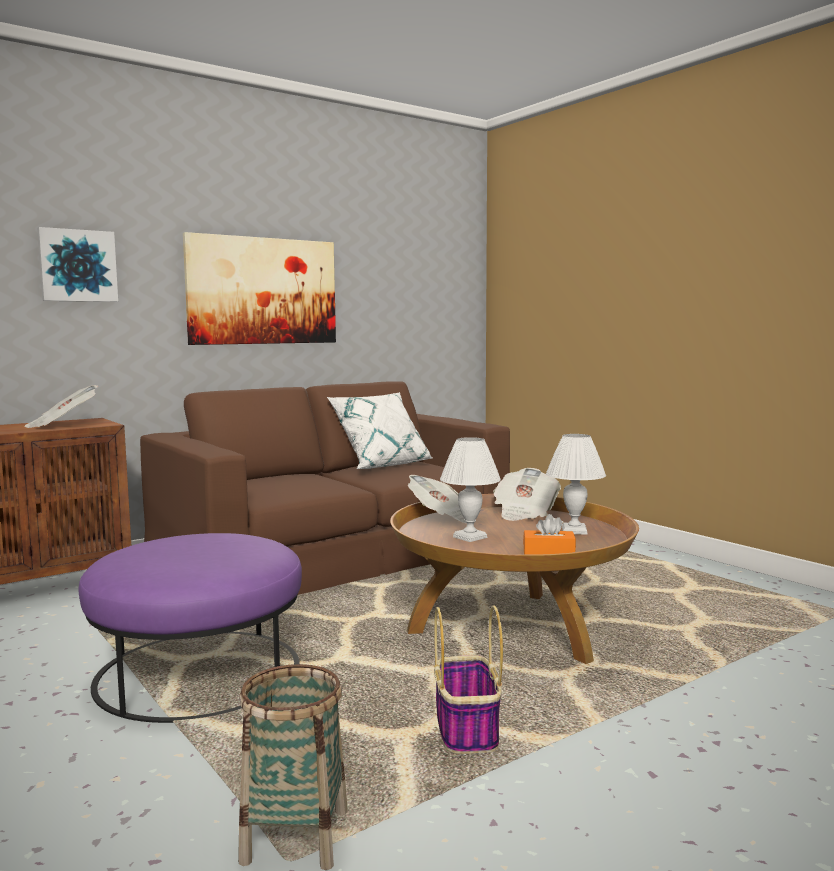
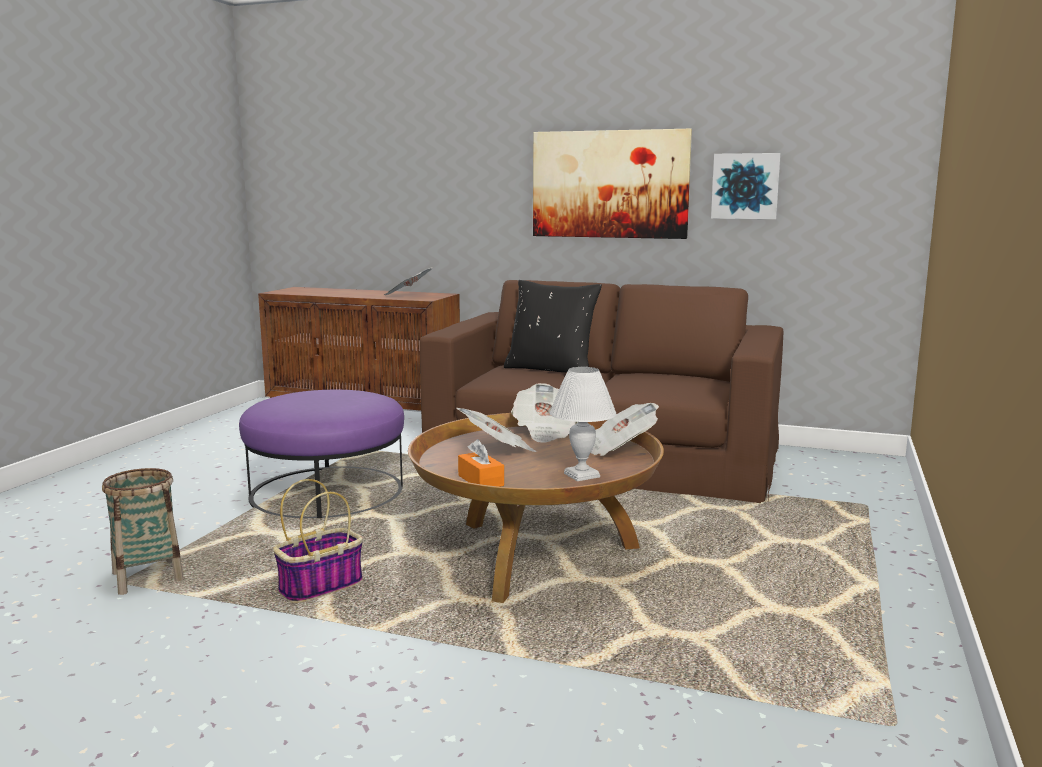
camera: 55 degrees right, 5 degrees up
picture [37,227,118,302] -> picture moved to [711,153,781,219]
white pillow [327,392,432,469] -> none
white table lamp [440,437,501,542] -> newspaper [457,408,536,452]
none -> black pillow [504,280,602,373]

